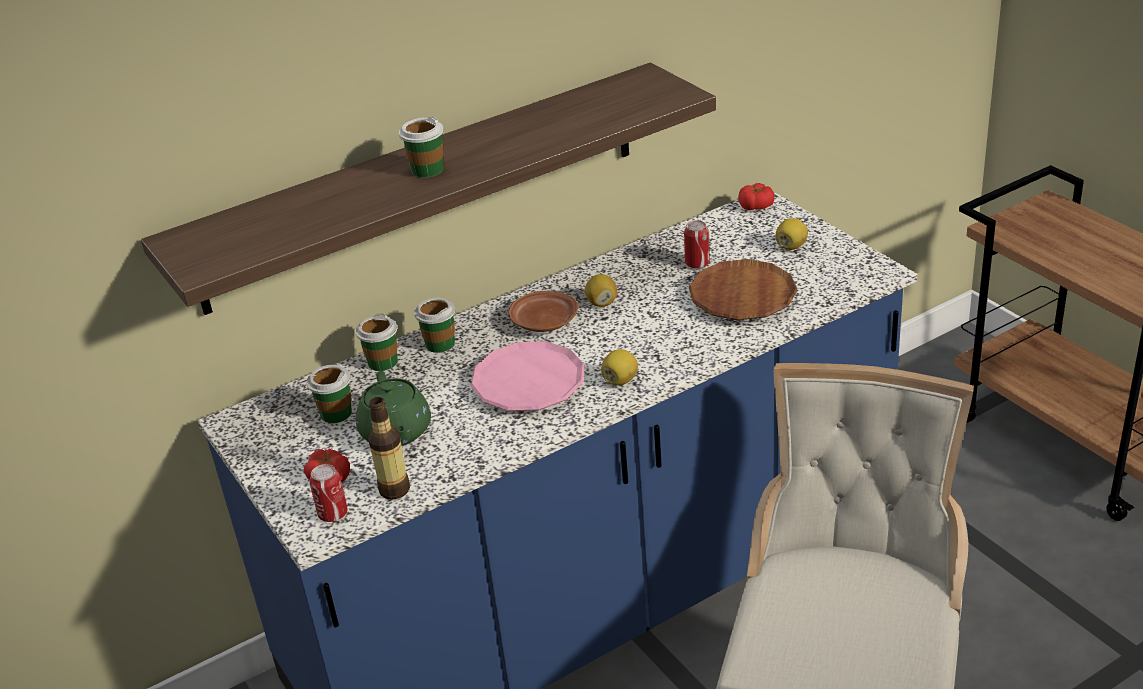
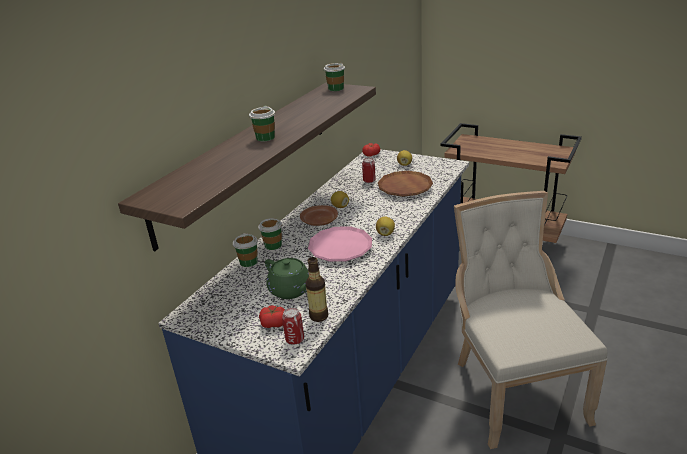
camera: 30 degrees left, 5 degrees down
cup [307,365,352,423] -> cup moved to [324,63,345,91]

